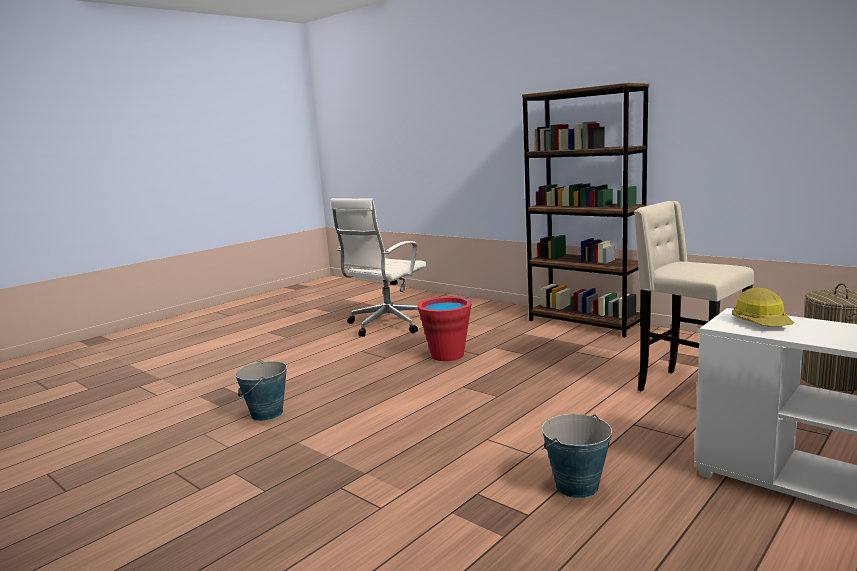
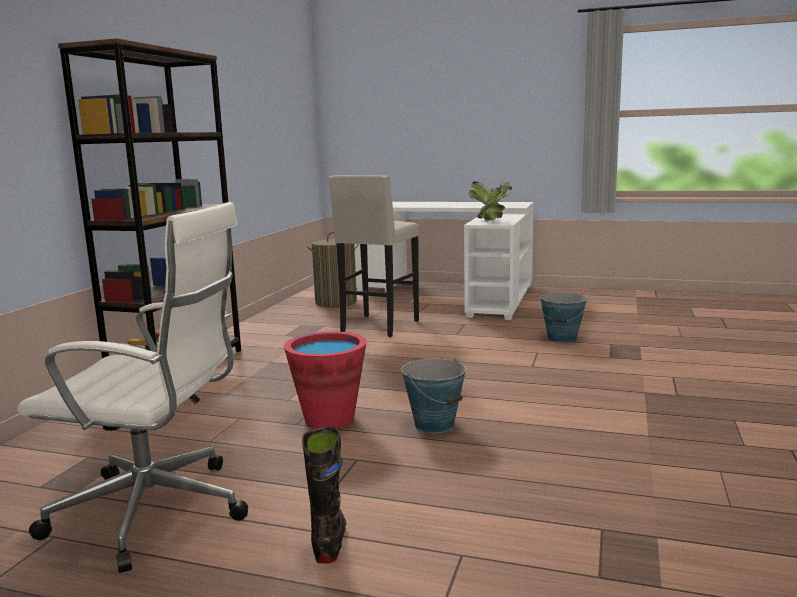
camera: 115 degrees left, 0 degrees up
bucket [235,360,287,421] -> bucket moved to [401,359,467,433]
hard hat [732,287,794,326] -> potted plant [469,181,512,221]
none -> black boot [302,427,346,564]

